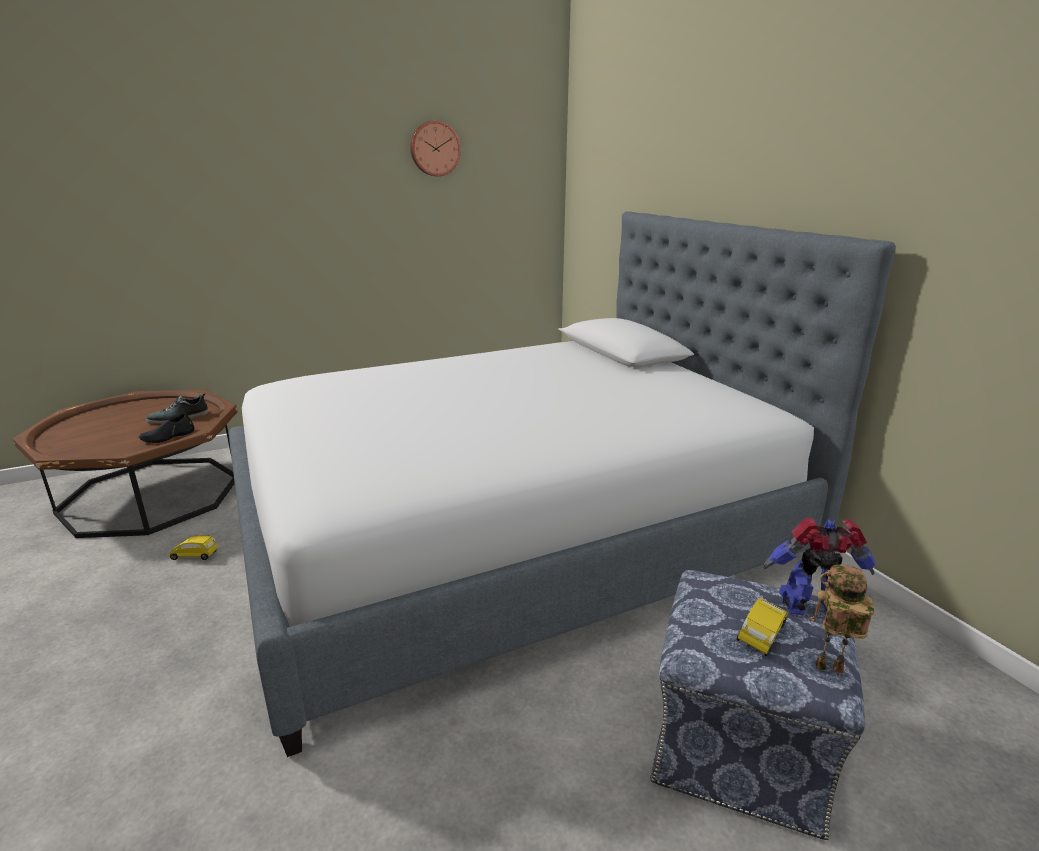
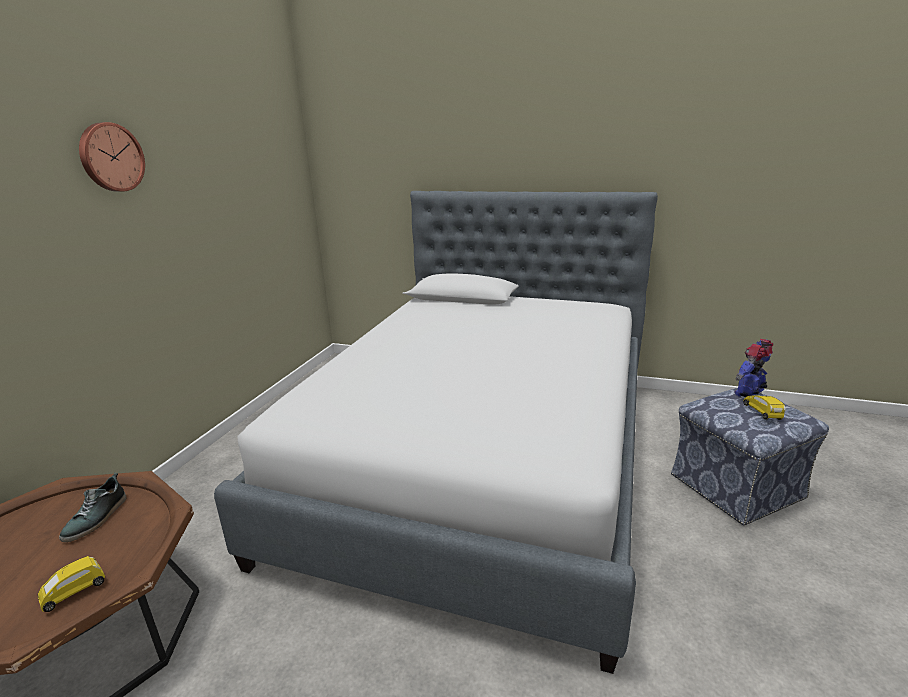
camera: 45 degrees left, 0 degrees up
black shoe [138,413,195,443] -> none
yellow toy car [169,535,218,560] -> yellow toy car moved to [38,556,105,612]
wall clock [410,121,461,176] -> wall clock moved to [79,122,145,192]
toy robot [809,564,874,674] -> none

